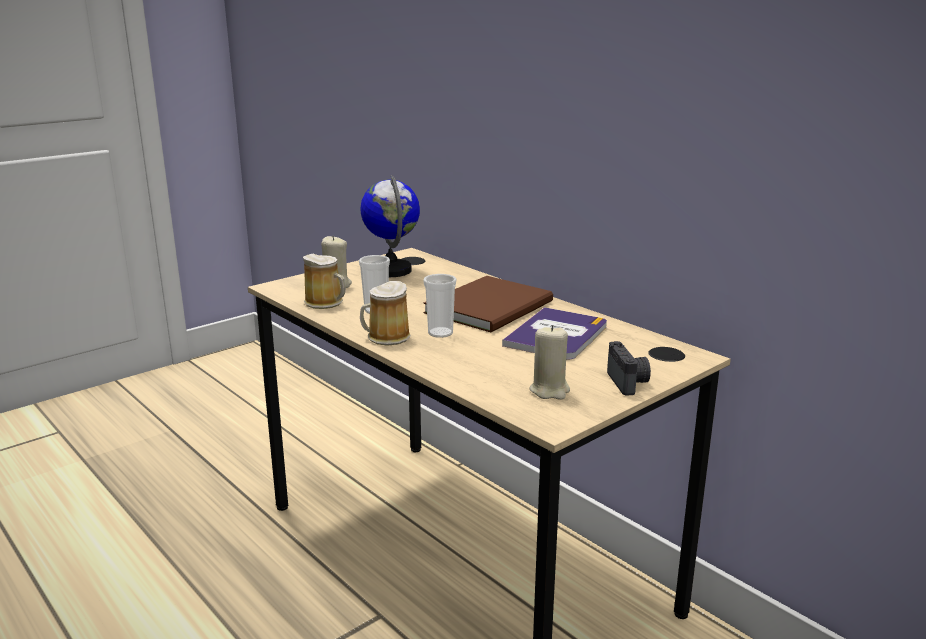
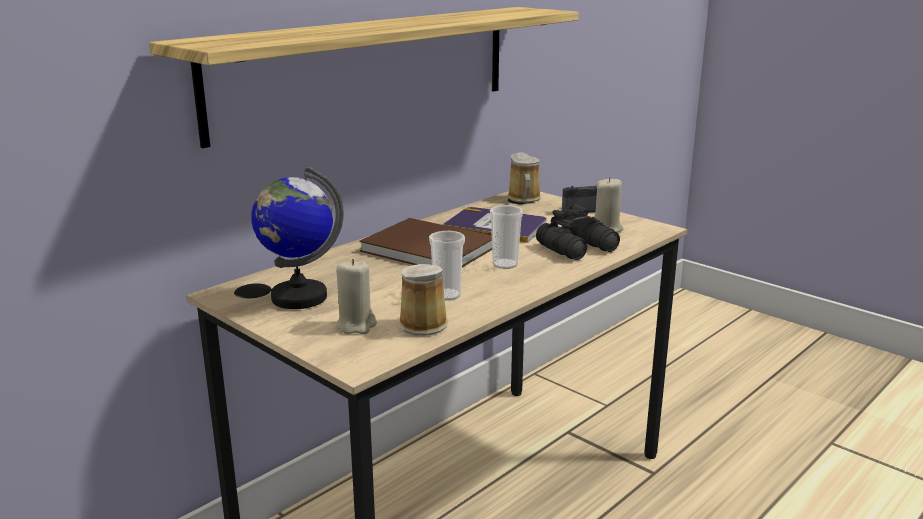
camera: 95 degrees left, 0 degrees up
mug [360,281,411,346] -> mug moved to [507,152,541,203]
none -> shelf [149,7,579,148]
none -> black binoculars [536,204,620,260]

